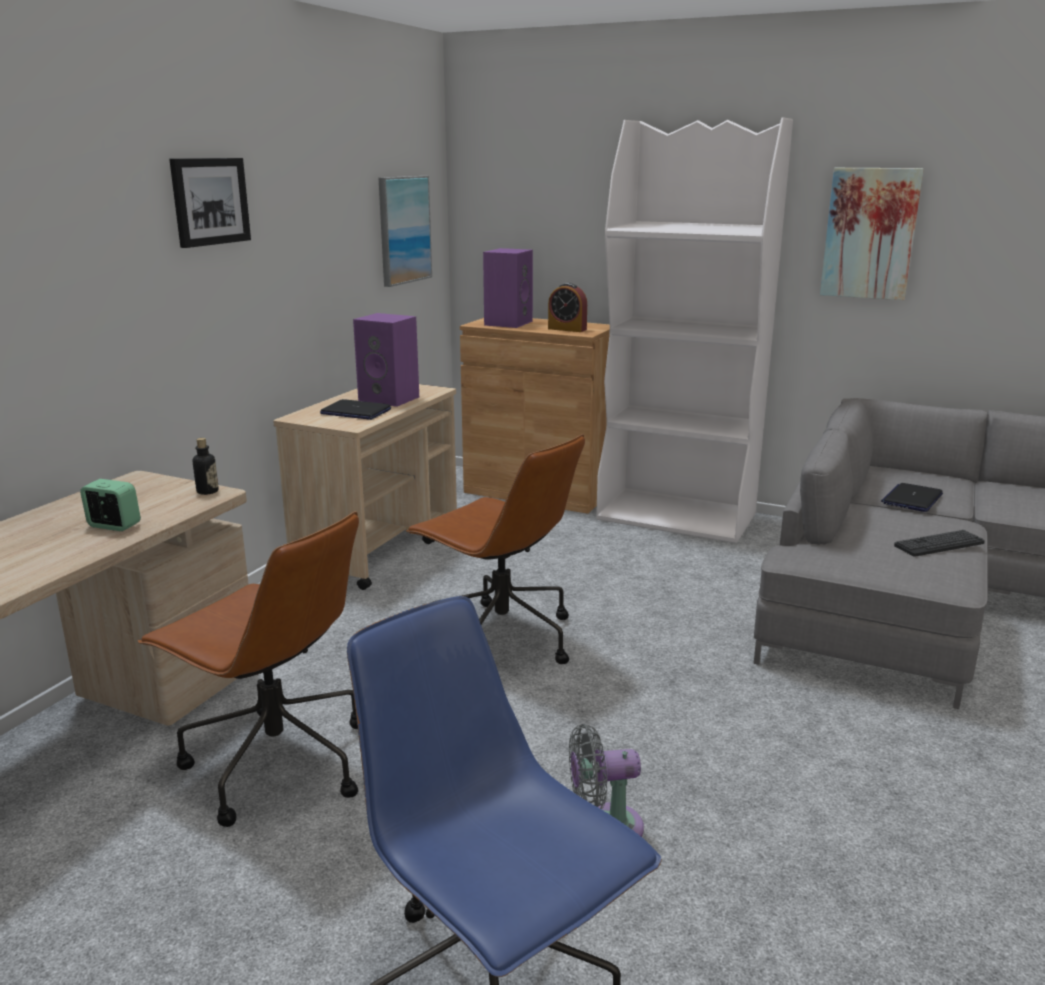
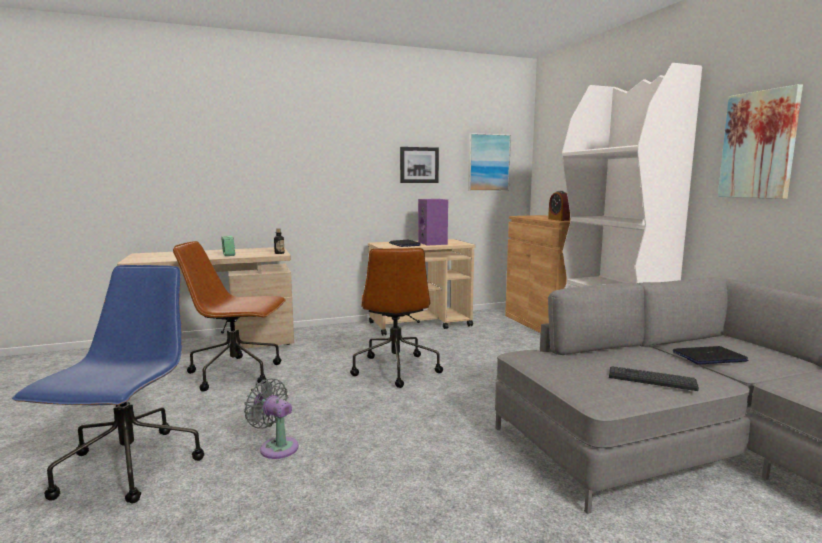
camera: 45 degrees right, 10 degrees down
brown office chair [138,511,359,827] -> brown office chair turned 105 degrees clockwise [173,241,286,392]
picture [169,158,251,248] -> picture moved to [400,147,439,183]
purple speaker [483,248,533,328] -> none

